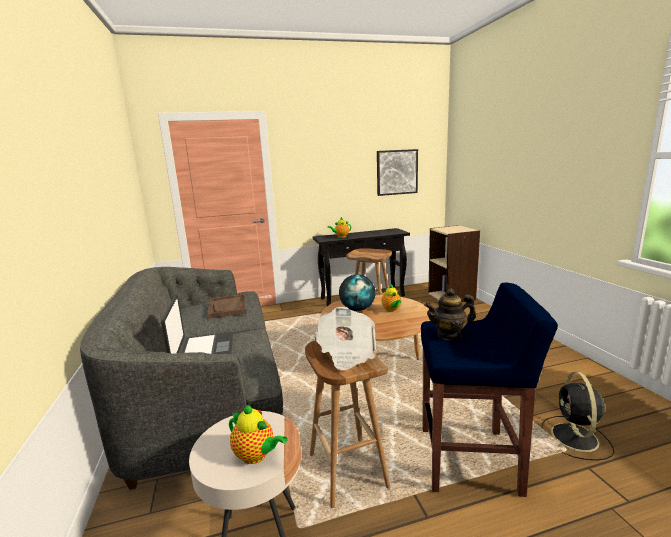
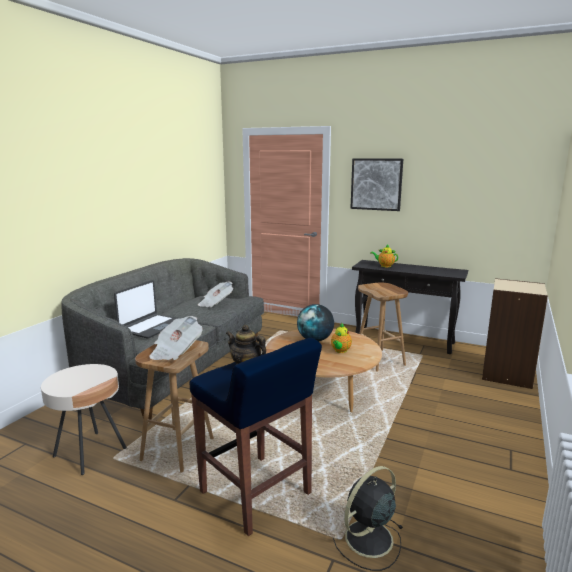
camera: 40 degrees right, 0 degrees up
brown tray [207,294,247,319] -> newspaper [198,281,233,307]
teapot [229,405,287,464] -> none
picture [377,149,418,196] -> picture moved to [350,158,403,211]

